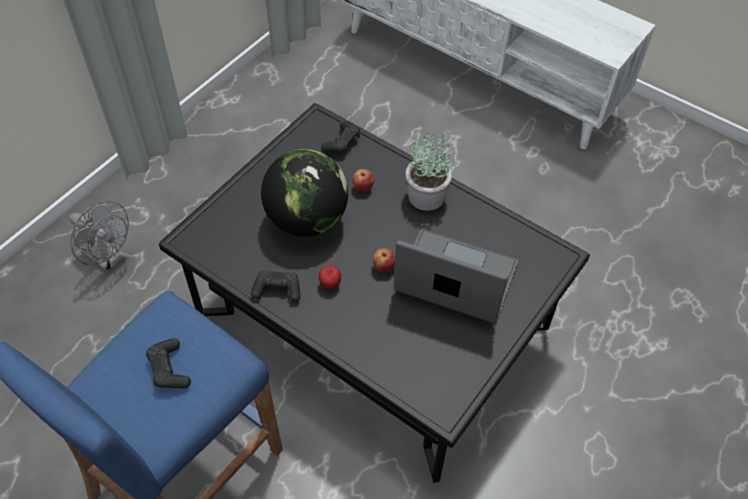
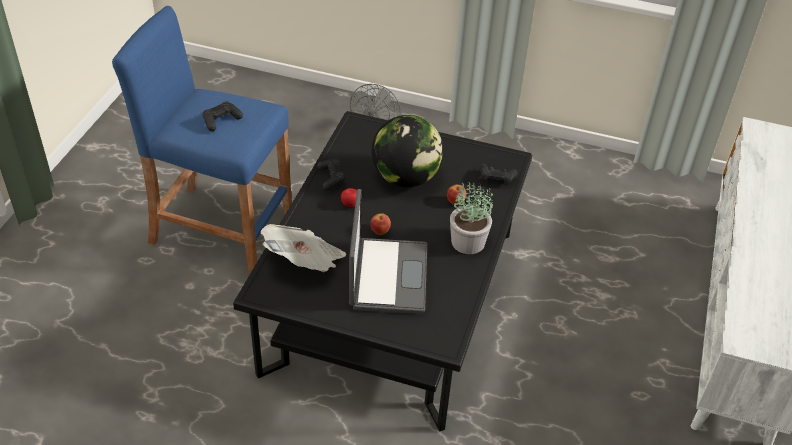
camera: 70 degrees right, 10 degrees down
none -> newspaper [261,224,346,272]

